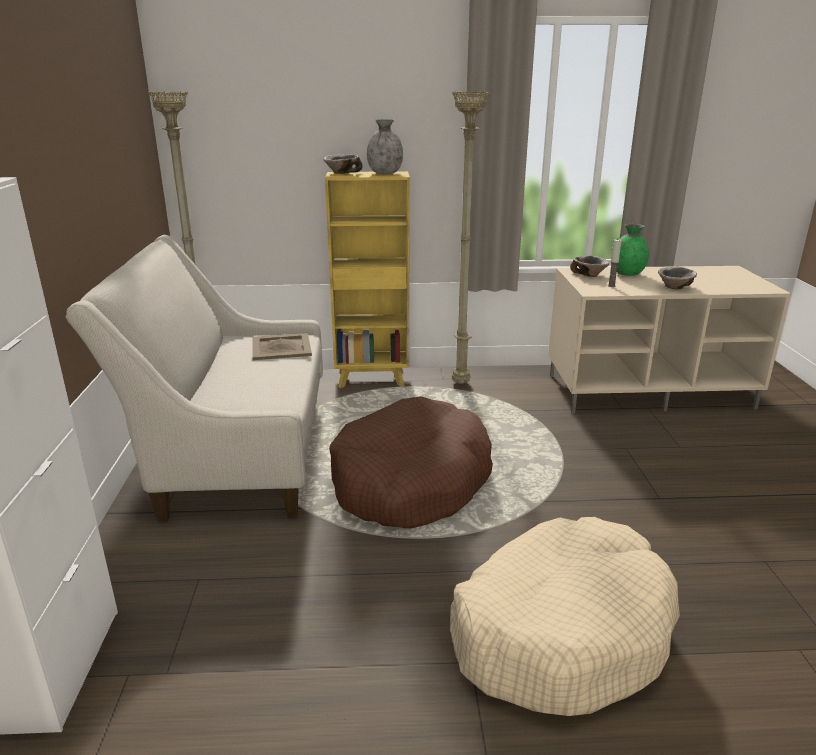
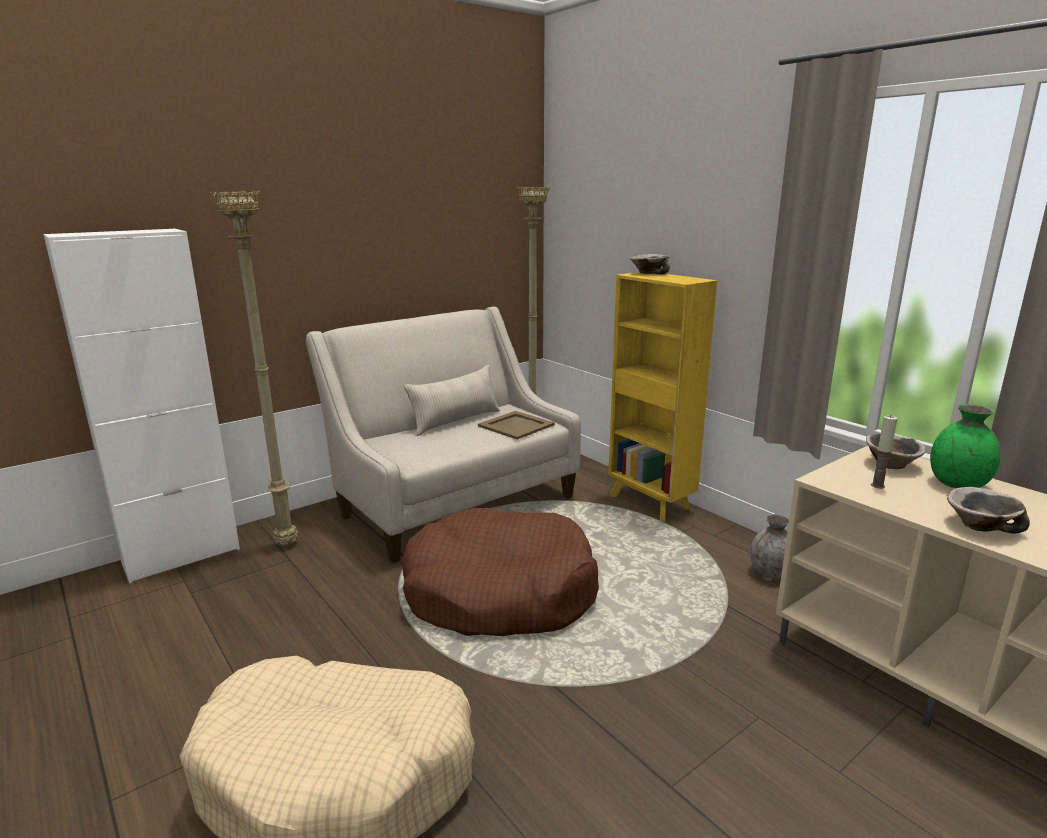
camera: 55 degrees right, 5 degrees down
grey vase [367,119,403,174] -> grey vase moved to [750,514,789,579]
beige floor lamp [452,91,490,384] -> beige floor lamp moved to [210,191,298,546]
none -> beige pillow [404,365,500,436]

